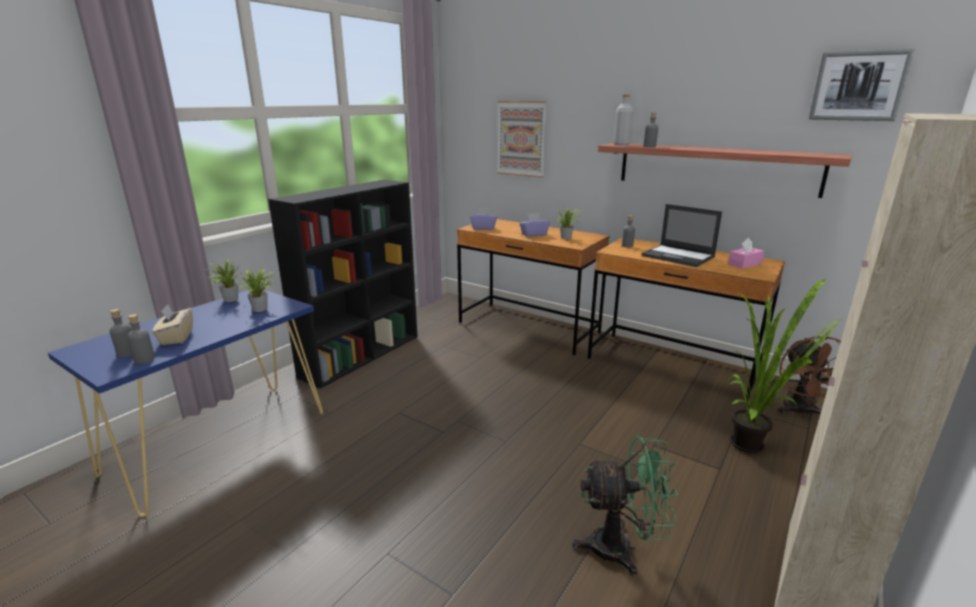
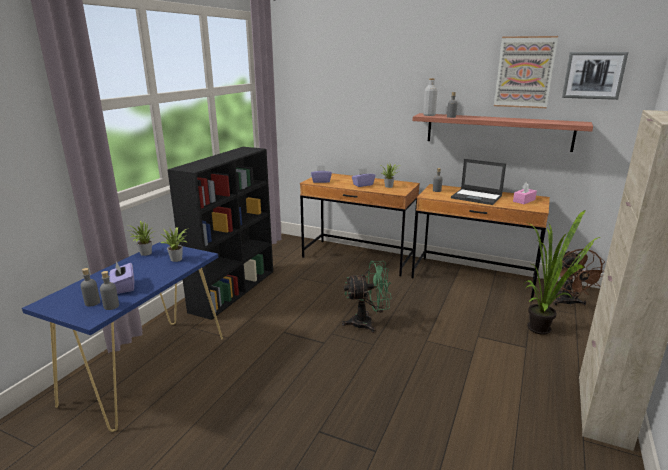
camera: 10 degrees left, 0 degrees up
beige tissue box [152,304,193,345] -> purple tissue box [109,261,134,294]
picture [497,101,547,178] -> picture moved to [494,36,558,108]
green fan [573,436,679,576] -> green fan moved to [342,261,392,333]

